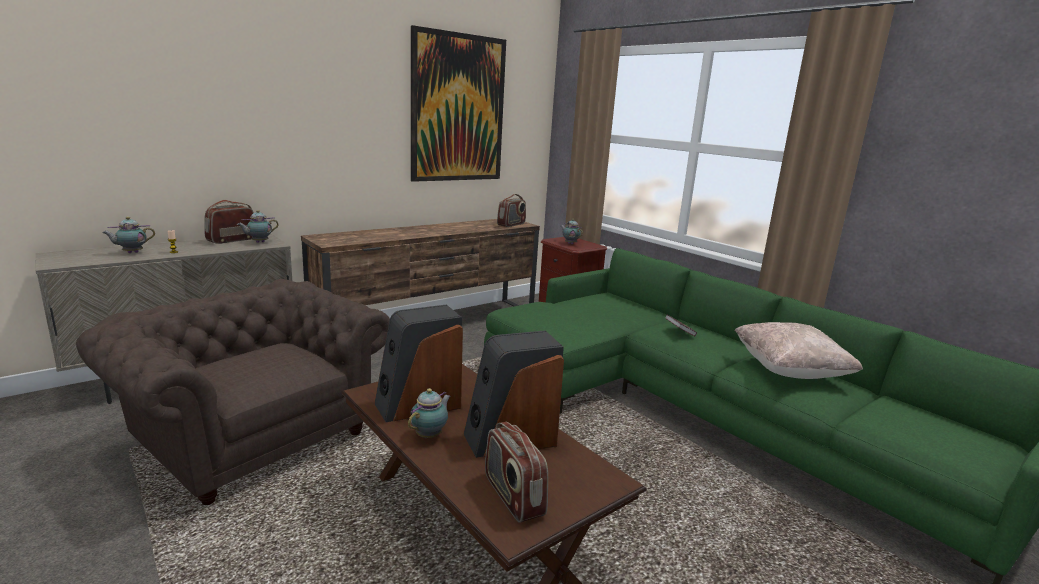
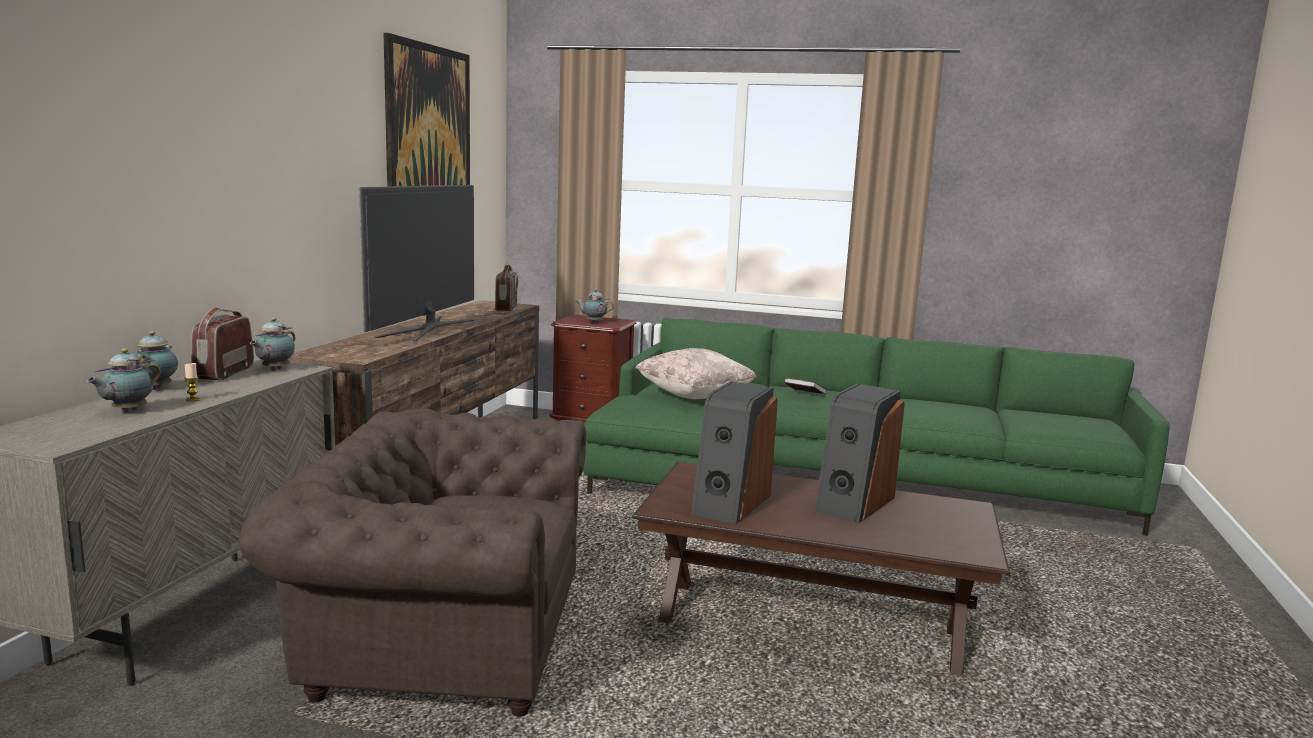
camera: 35 degrees left, 5 degrees down
teapot [408,388,451,438] -> teapot moved to [135,331,178,390]
radio [485,422,548,523] -> none
beige pillow [734,322,863,379] -> beige pillow moved to [635,348,756,399]
none -> television [359,185,474,341]

